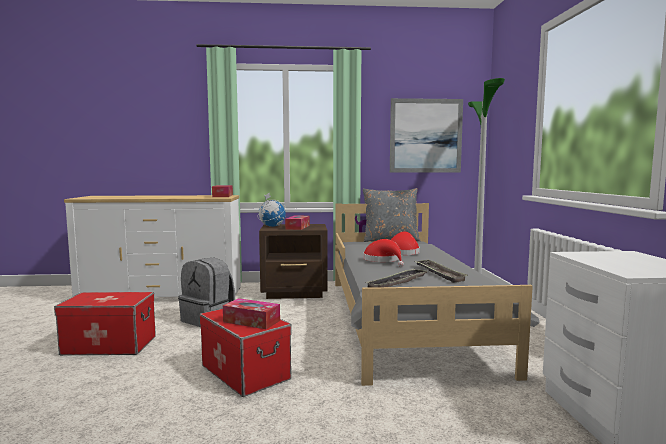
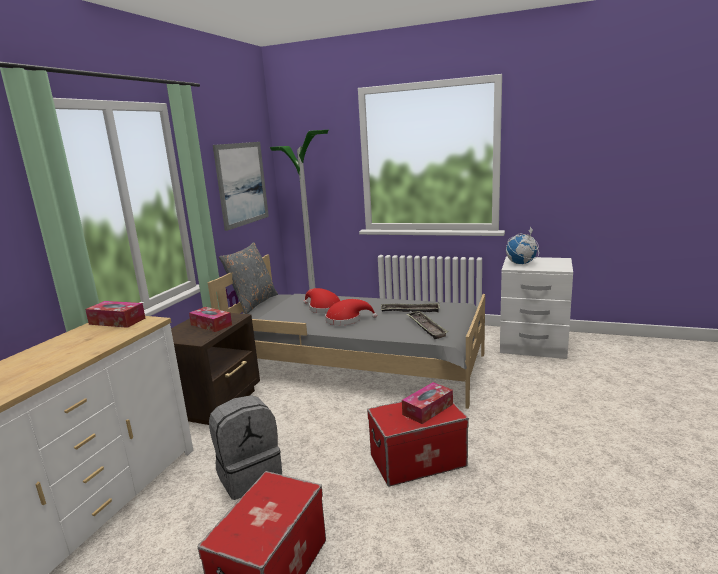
camera: 65 degrees left, 10 degrees up
globe [258,193,286,227] -> globe moved to [506,227,539,264]

